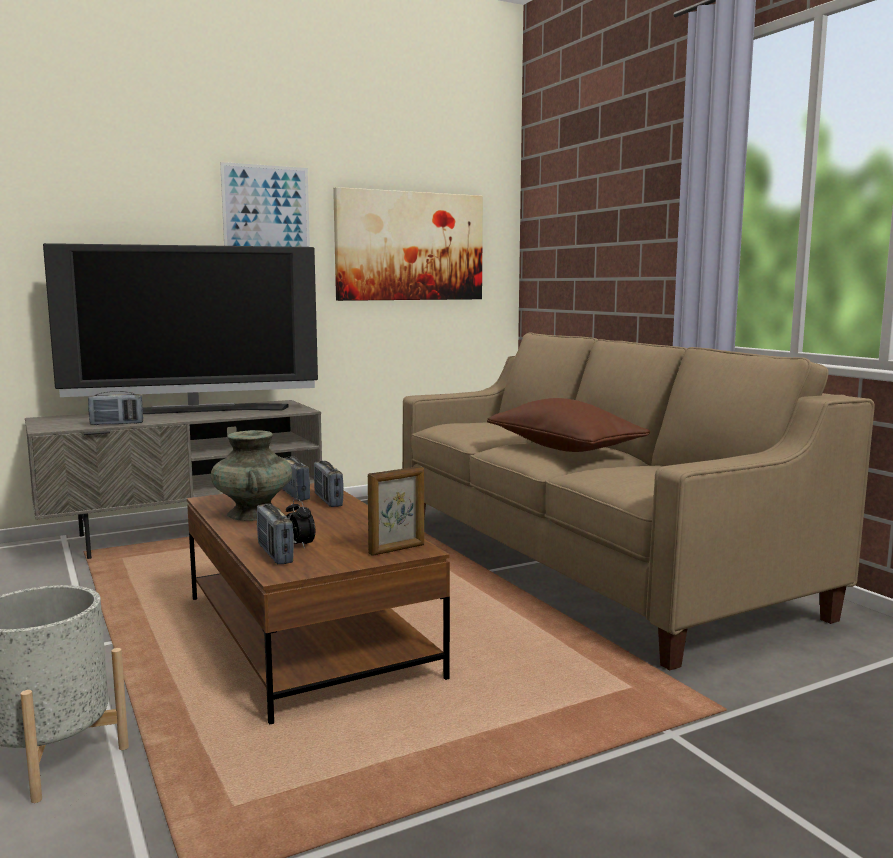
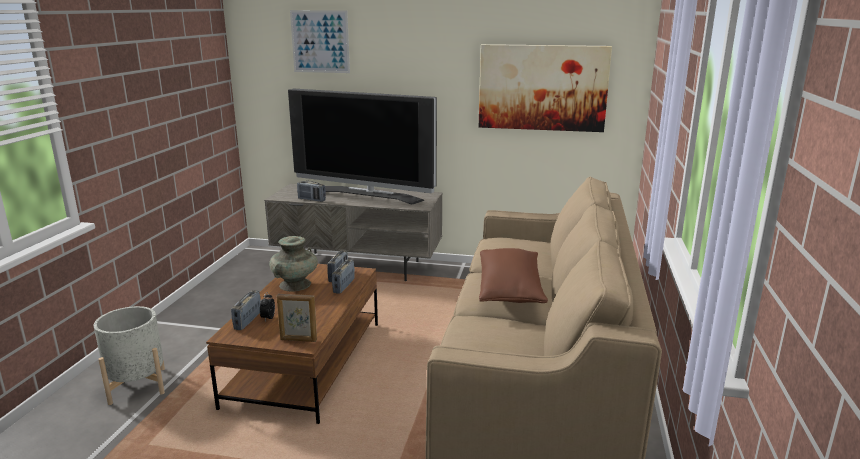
camera: 40 degrees right, 10 degrees up
picture [220,162,310,247] -> picture moved to [290,10,350,73]

